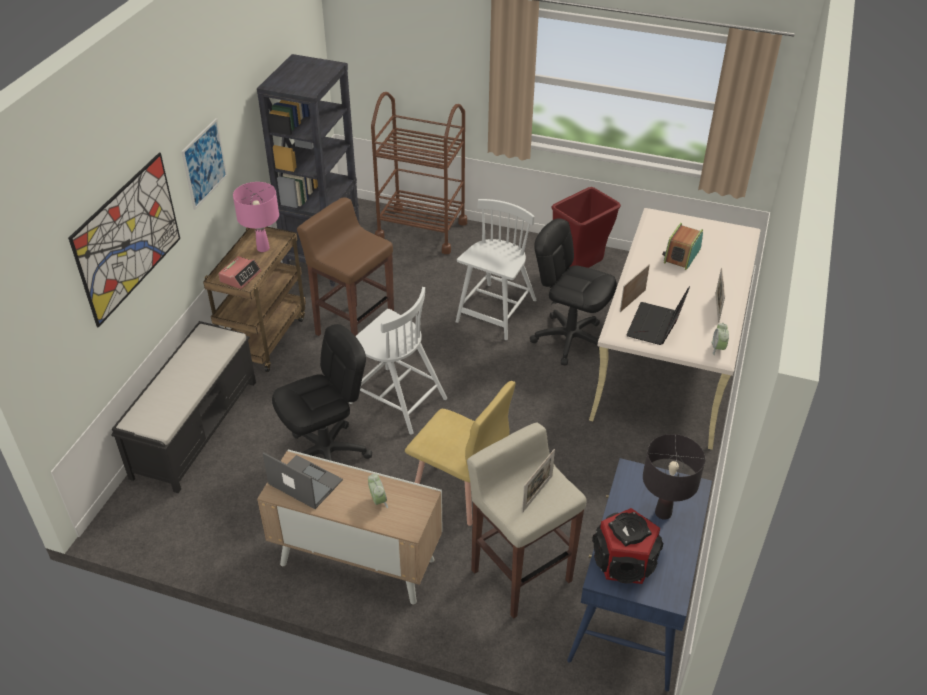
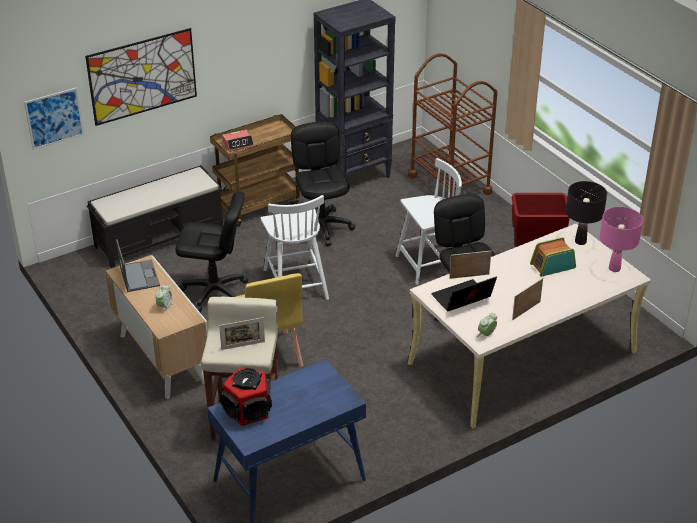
camera: 40 degrees right, 5 degrees down
picture [181,118,227,210] -> picture moved to [24,87,84,150]
pink table lamp [233,182,279,252] -> pink table lamp moved to [600,207,643,272]
brown stool [297,197,394,336] -> black office chair [291,122,355,246]
black table lamp [643,434,705,520] -> black table lamp moved to [566,181,607,245]

